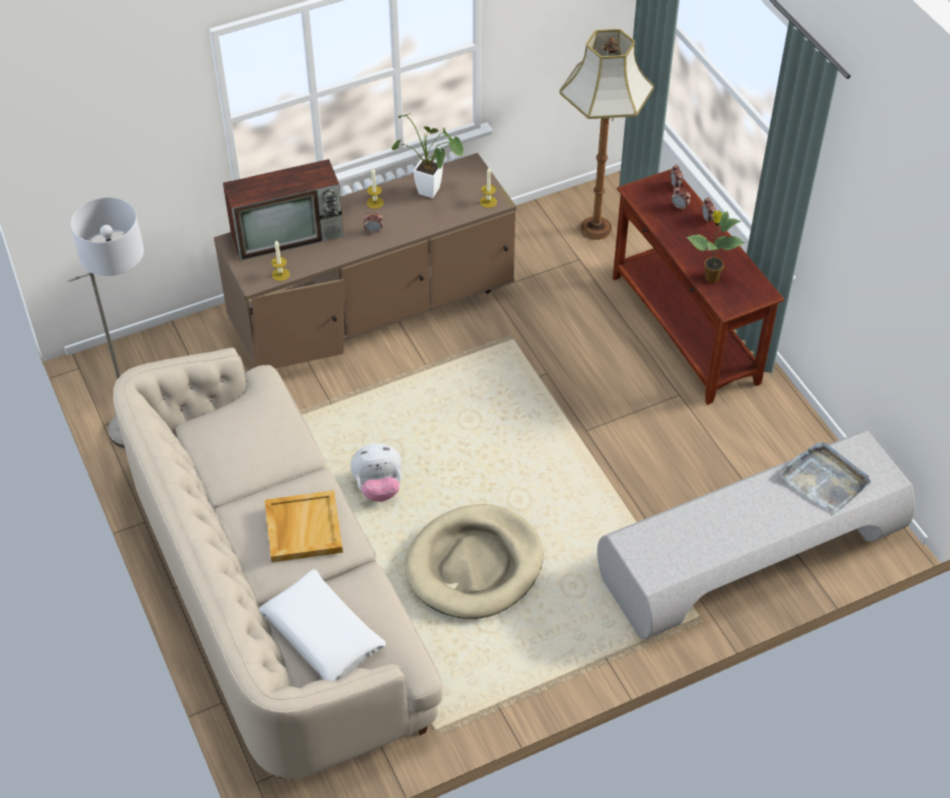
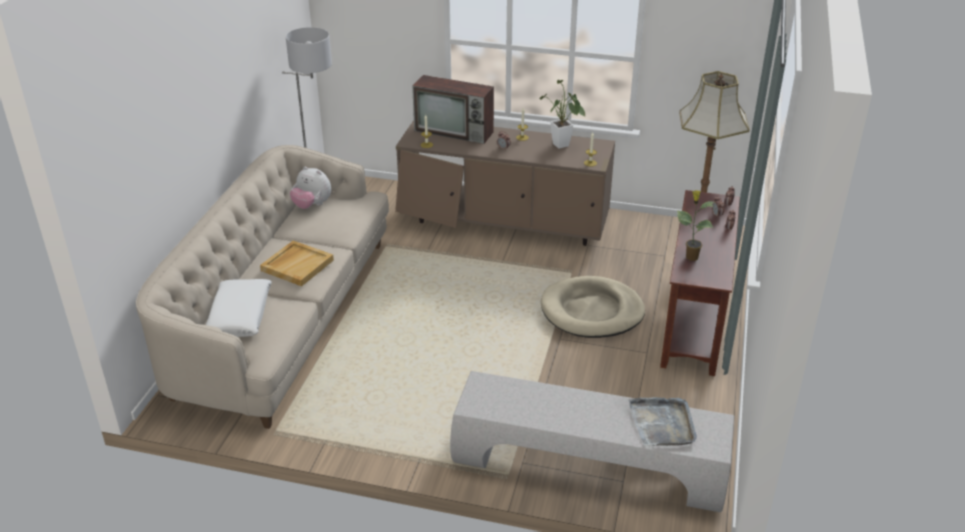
camera: 40 degrees right, 15 degrees down
plush toy [350,443,402,502] -> plush toy moved to [290,167,331,209]
beige dog bed [404,504,543,619] -> beige dog bed moved to [540,276,645,338]

